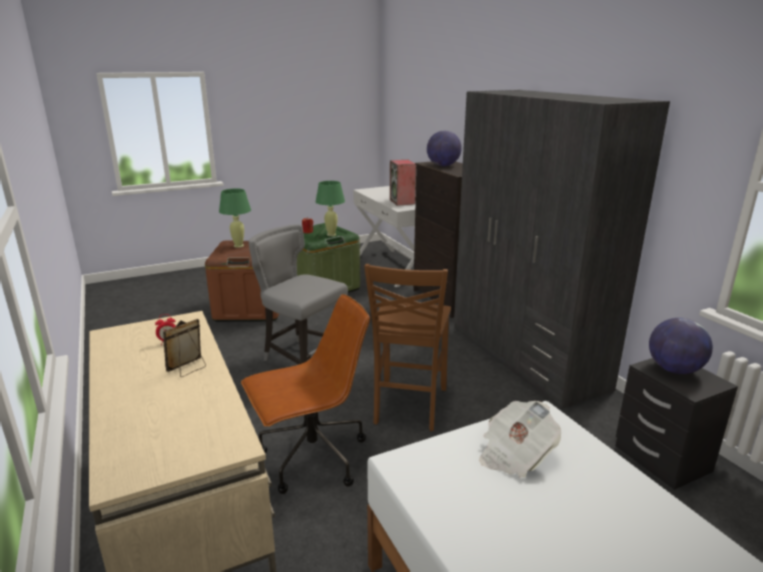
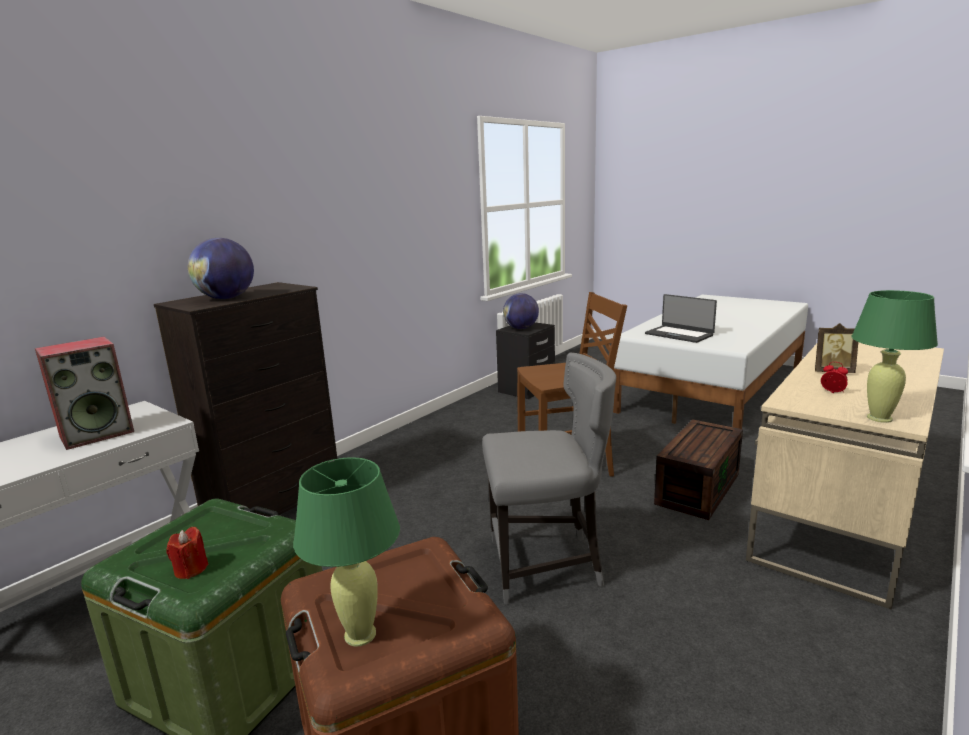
camera: 115 degrees left, 5 degrees down
brown office chair [241,294,370,494] -> brown storage box [654,419,743,520]
grey chair [248,224,348,365] -> grey chair turned 105 degrees counterclockwise [482,352,616,604]
green table lamp [316,181,345,236] -> green table lamp moved to [852,290,938,423]
grey wardrobe [454,90,670,409] -> none
newspaper [479,401,561,478] -> laptop [645,294,717,343]

